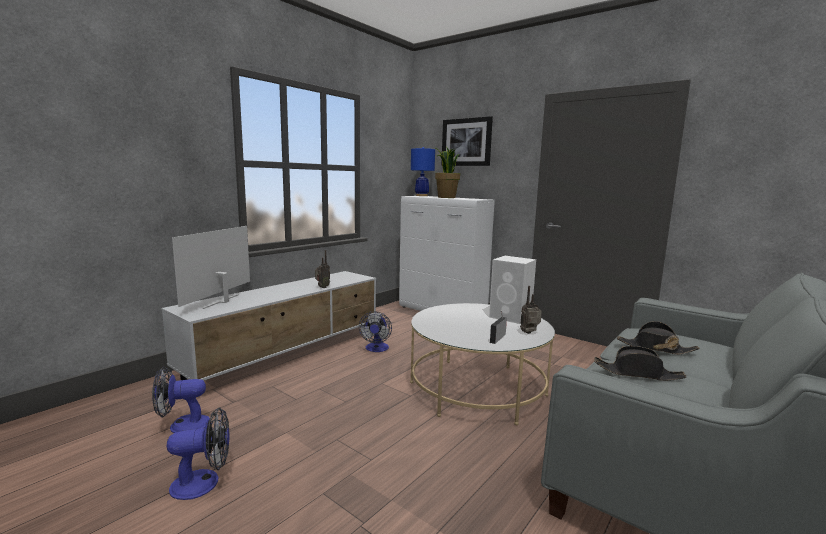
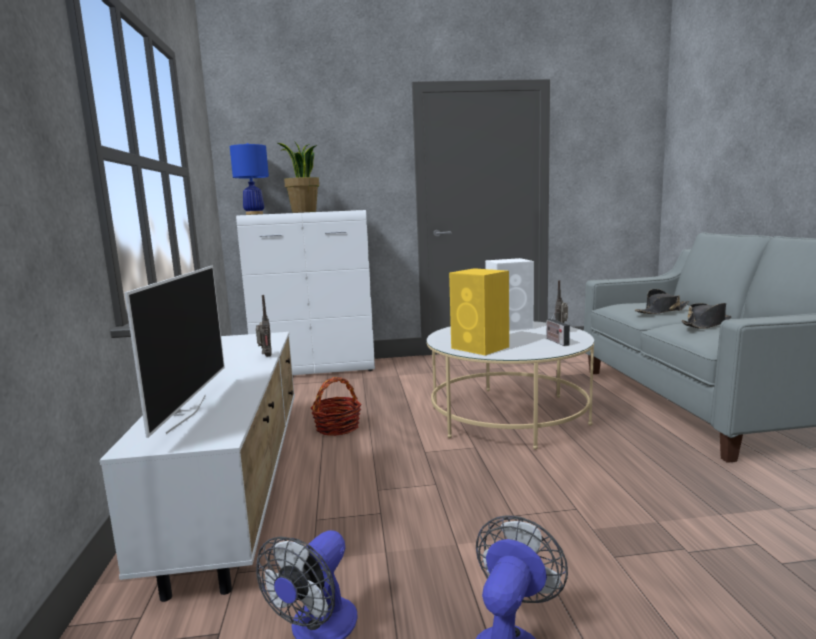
camera: 45 degrees left, 0 degrees up
television [172,226,250,309] -> television turned 150 degrees counterclockwise [124,266,225,438]
fan [359,311,392,352] -> basket [311,377,362,436]
picture [441,116,493,166] -> none
none -> yellow speaker [449,268,509,355]

